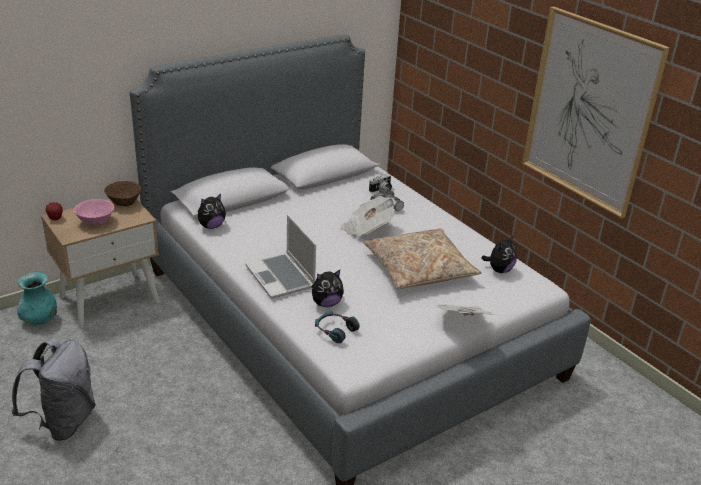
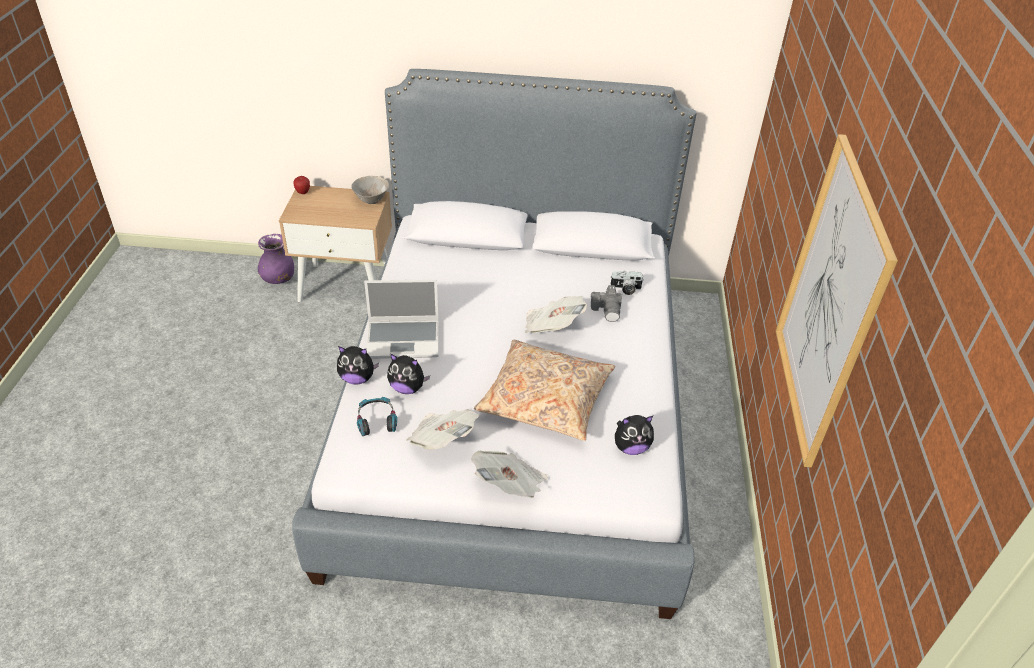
camera: 40 degrees right, 10 degrees up
grey backpack [12,339,96,441] -> none
turquoise vase [17,272,57,325] -> purple vase [258,234,294,284]
pink bowl [74,199,114,226] -> none
brown bowl [104,181,141,206] -> grey bowl [351,176,389,204]
plush toy [197,194,226,229] -> plush toy moved to [337,346,379,384]
laptop [246,214,316,299] -> laptop turned 105 degrees counterclockwise [364,279,438,359]
none -> newspaper [407,409,479,450]

